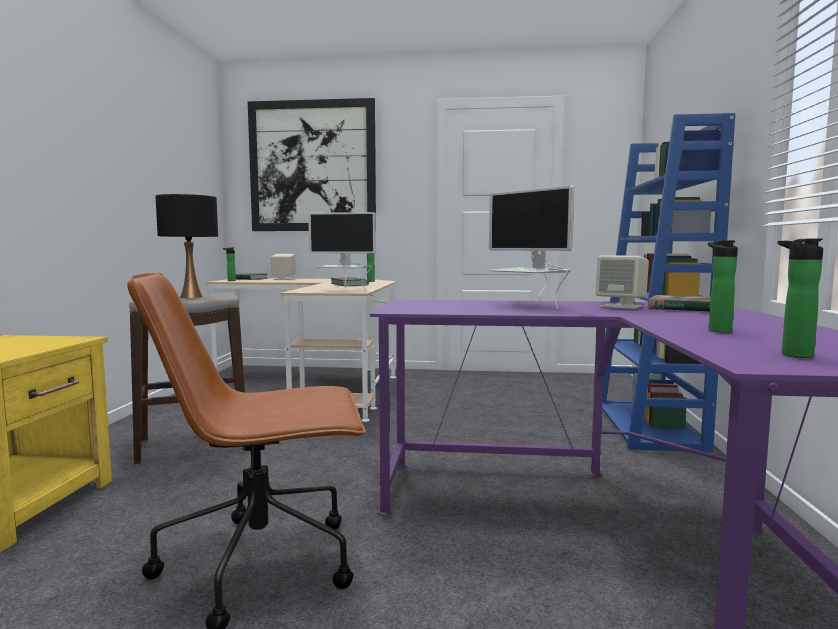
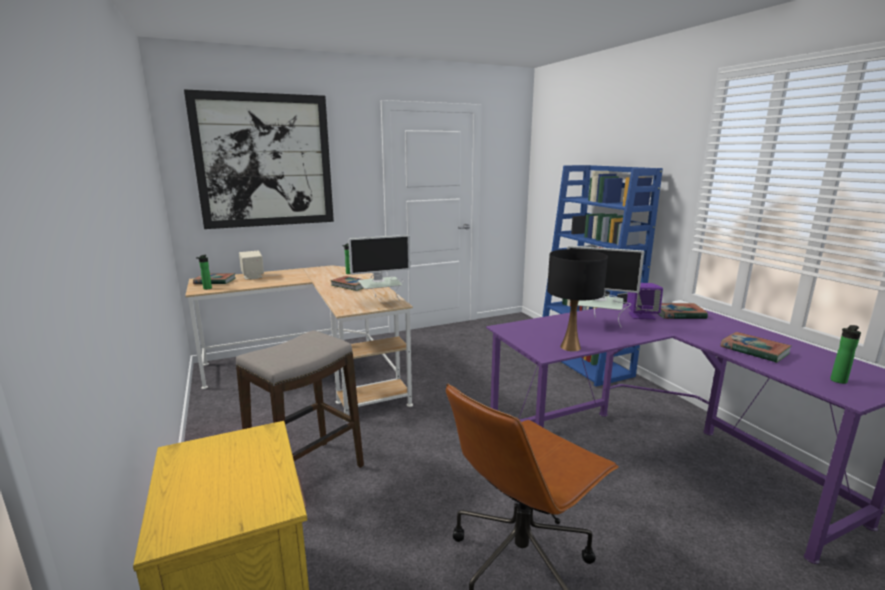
camera: 30 degrees left, 10 degrees up
black table lamp [155,194,218,298] -> black table lamp moved to [547,249,608,352]
beige speaker [595,255,649,309] -> purple speaker [627,283,663,319]
bottle [708,240,738,333] -> book [721,332,791,363]

